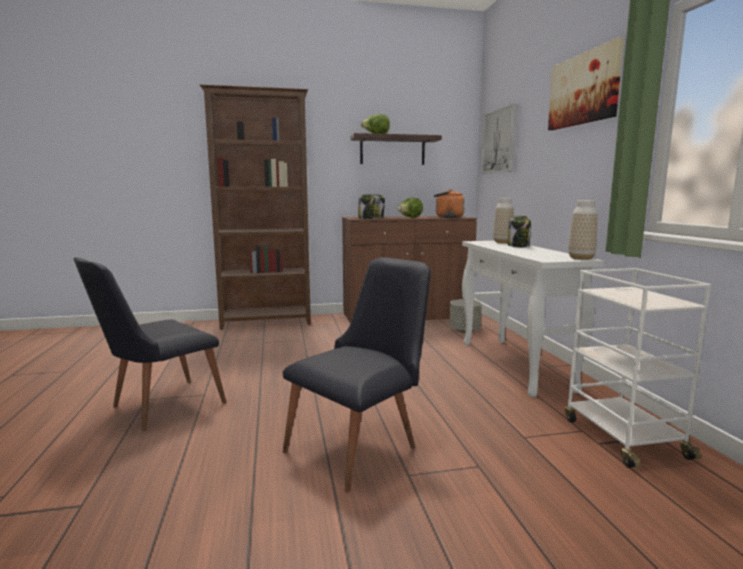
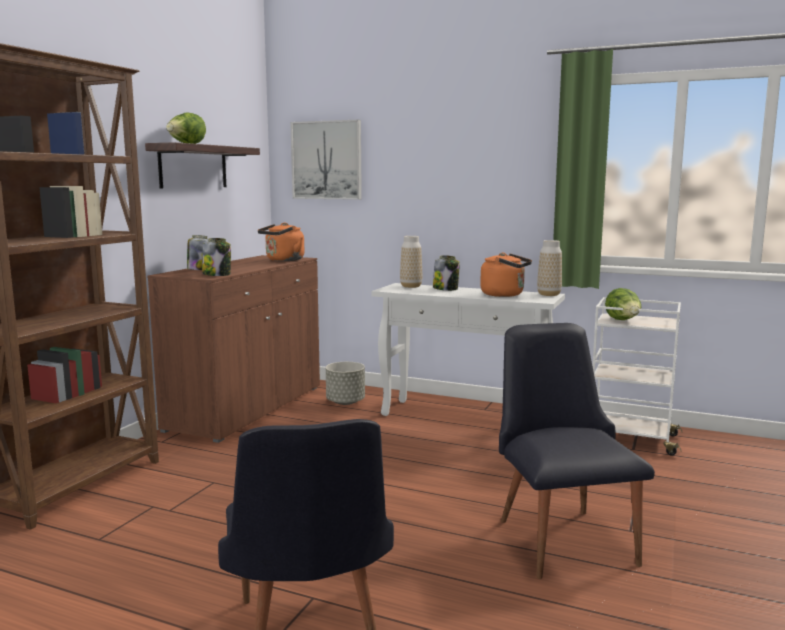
camera: 55 degrees left, 0 degrees up
lettuce [397,197,423,218] -> lettuce moved to [605,288,641,320]
picture [548,37,624,130] -> none
none -> orange kettle [480,253,532,297]

